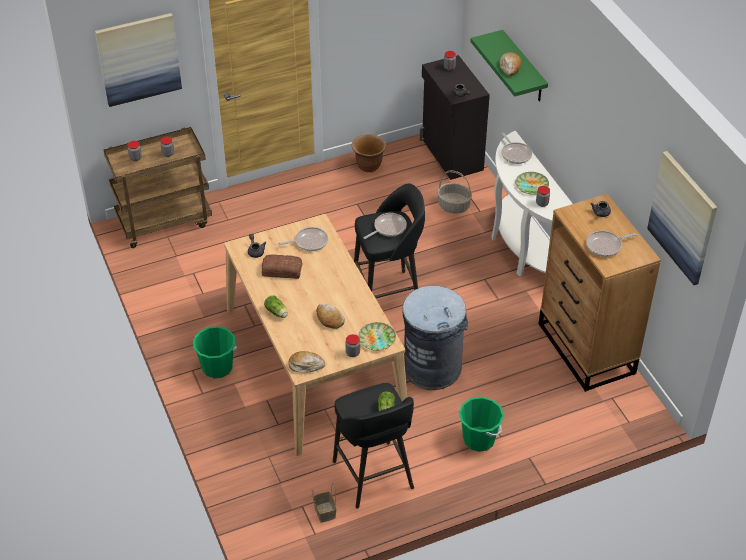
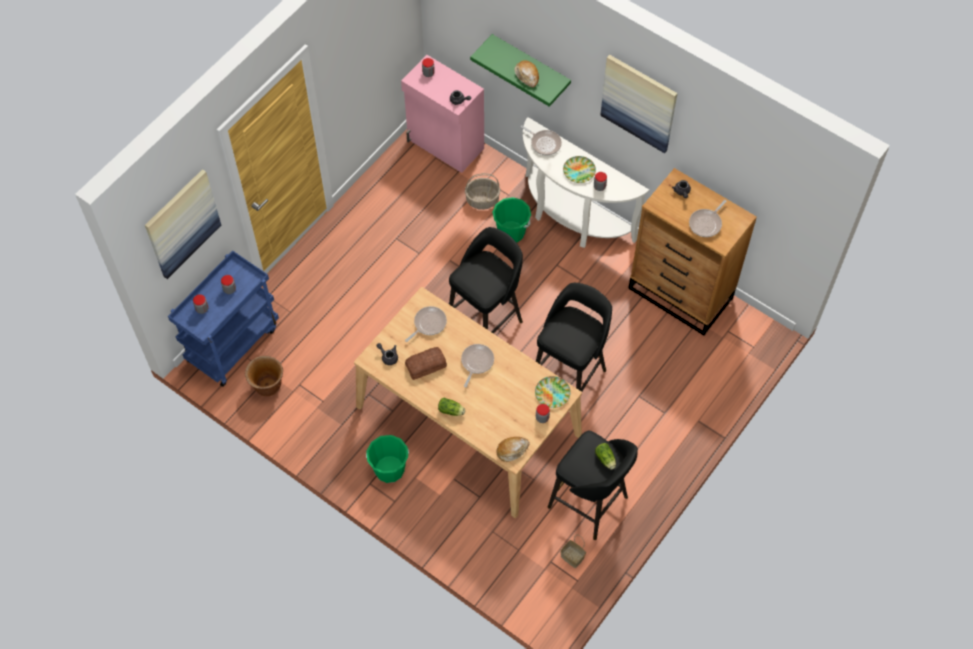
camera: 30 degrees left, 15 degrees up
brown cart [103,127,212,248] -> blue cart [168,251,279,387]
bread [316,304,345,329] -> none
brown planter [352,134,386,172] -> brown planter moved to [245,356,283,396]
frying pan [364,213,407,239] -> frying pan moved to [461,344,494,387]
grey trash can [403,285,468,390] -> black stool [536,283,612,392]
black cabinet [420,55,490,180] -> pink cabinet [401,55,484,173]
green bucket [459,397,504,452] -> green bucket moved to [492,197,531,243]
picture [647,151,717,285] -> picture moved to [601,55,677,153]

